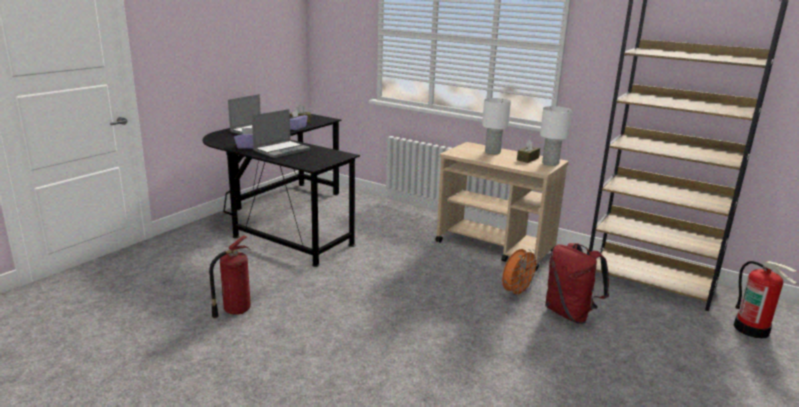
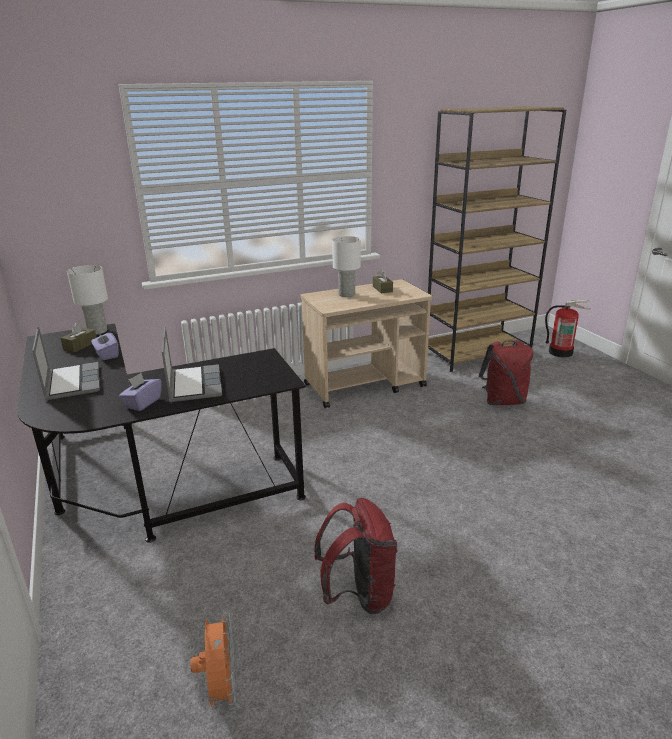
camera: 55 degrees left, 5 degrees up
fire extinguisher [209,235,251,318] -> red backpack [314,498,397,614]
orange fan [502,249,540,298] -> orange fan moved to [190,612,237,710]
white table lamp [540,106,572,166] -> white table lamp moved to [67,265,108,335]

